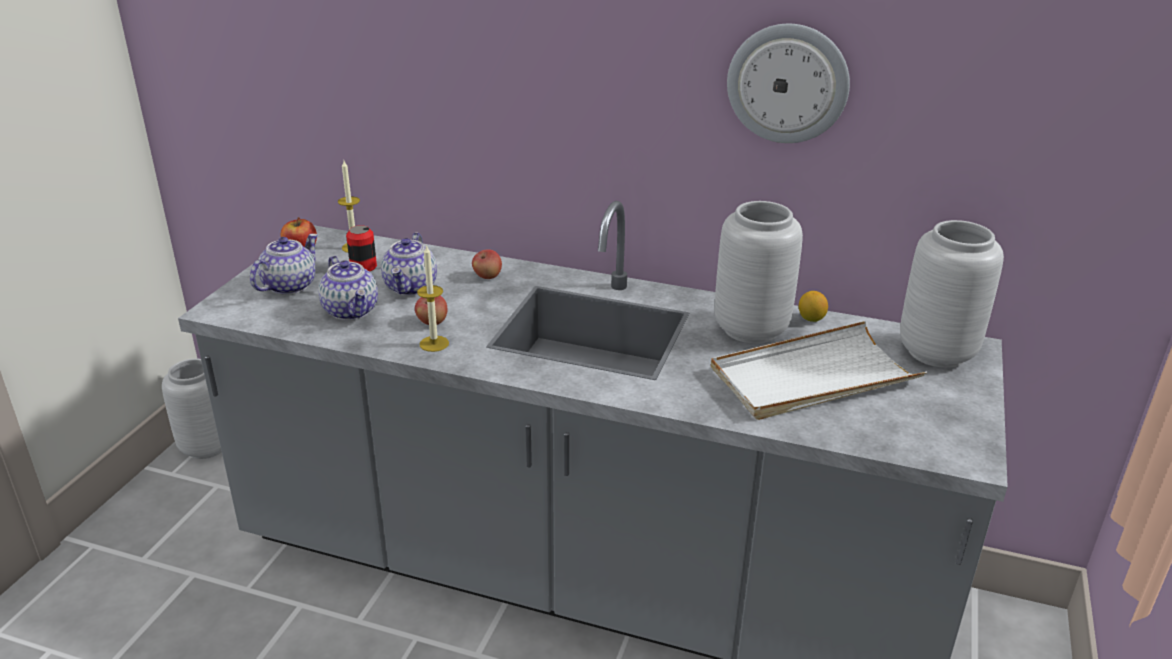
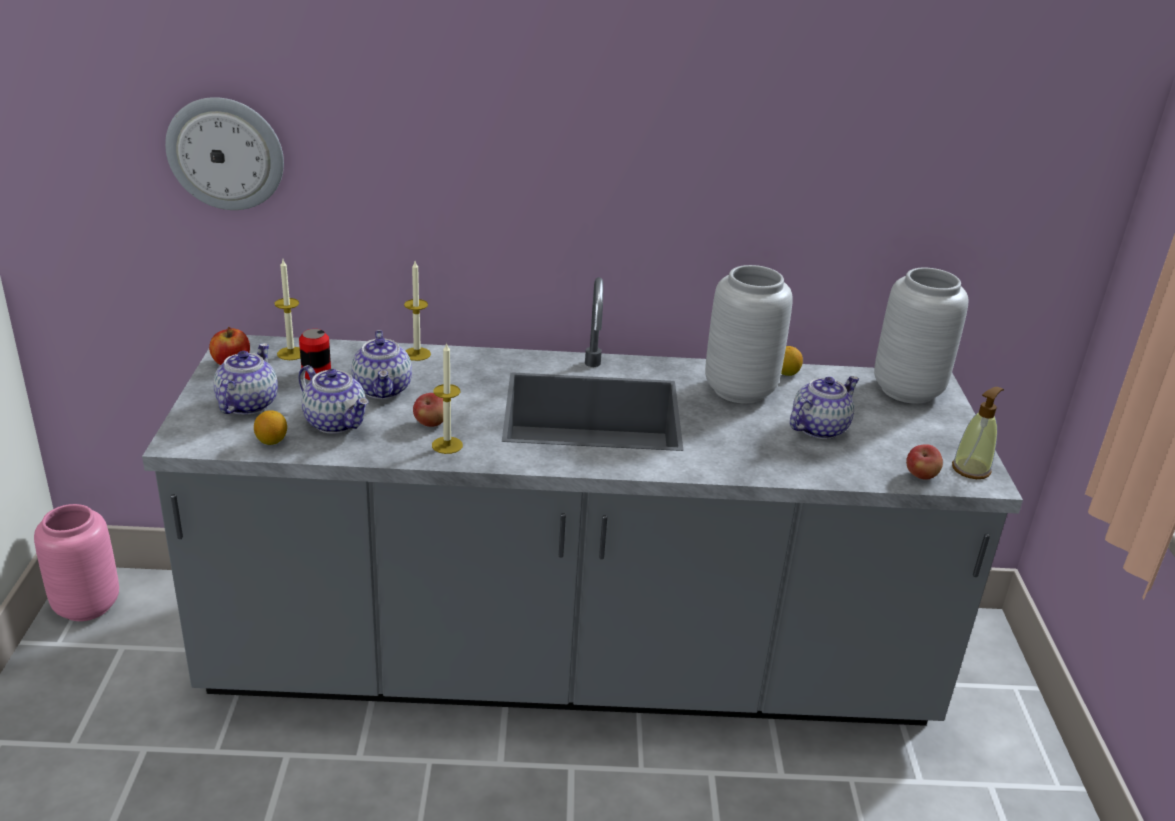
camera: 20 degrees left, 0 degrees up
grey vase [162,358,222,459] -> pink vase [34,504,119,621]
apple [472,250,502,279] -> apple moved to [906,444,943,479]
white tray [711,321,927,420] -> teapot [790,376,859,439]
wall clock [727,24,850,143] -> wall clock moved to [165,97,284,210]
none -> lemon [254,410,287,445]
none -> candle [404,261,431,361]
none -> soap dispenser [952,387,1004,479]

